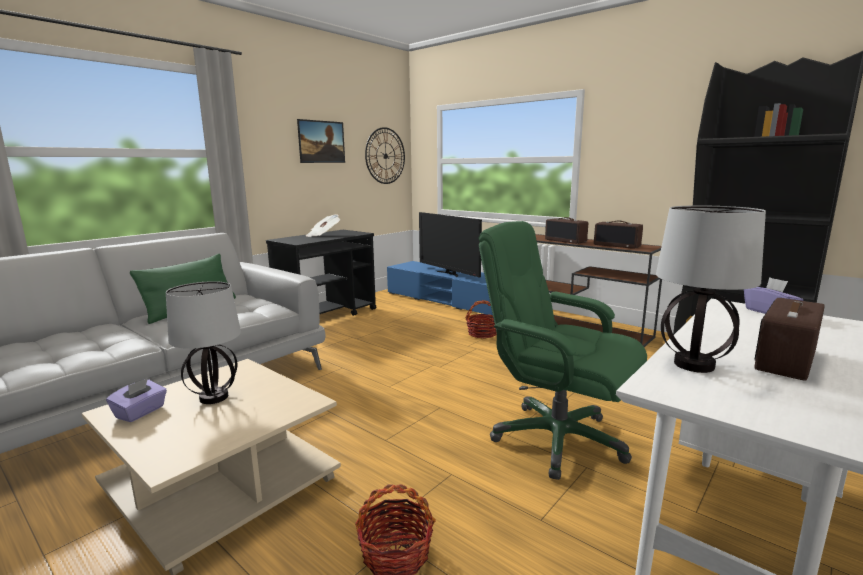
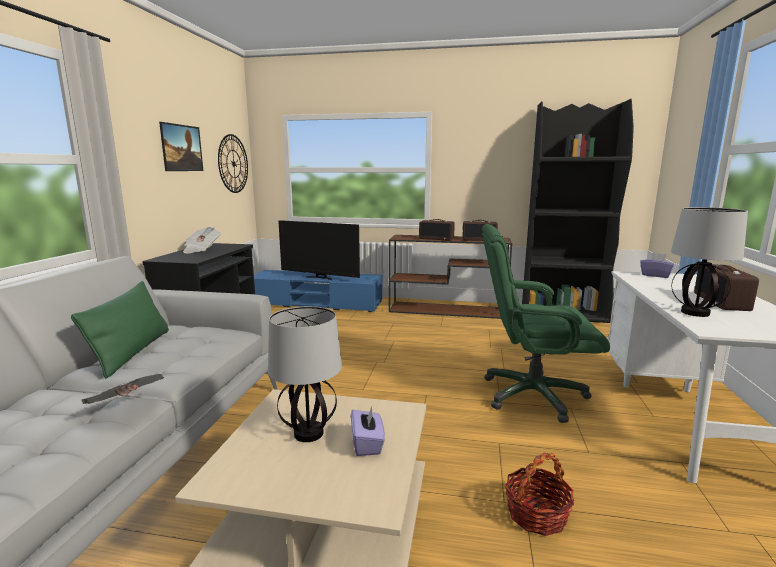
camera: 30 degrees left, 0 degrees up
purple tissue box [106,378,167,422] -> purple tissue box moved to [351,407,385,456]
basket [465,300,497,338] -> none
none -> newspaper [82,374,164,404]

